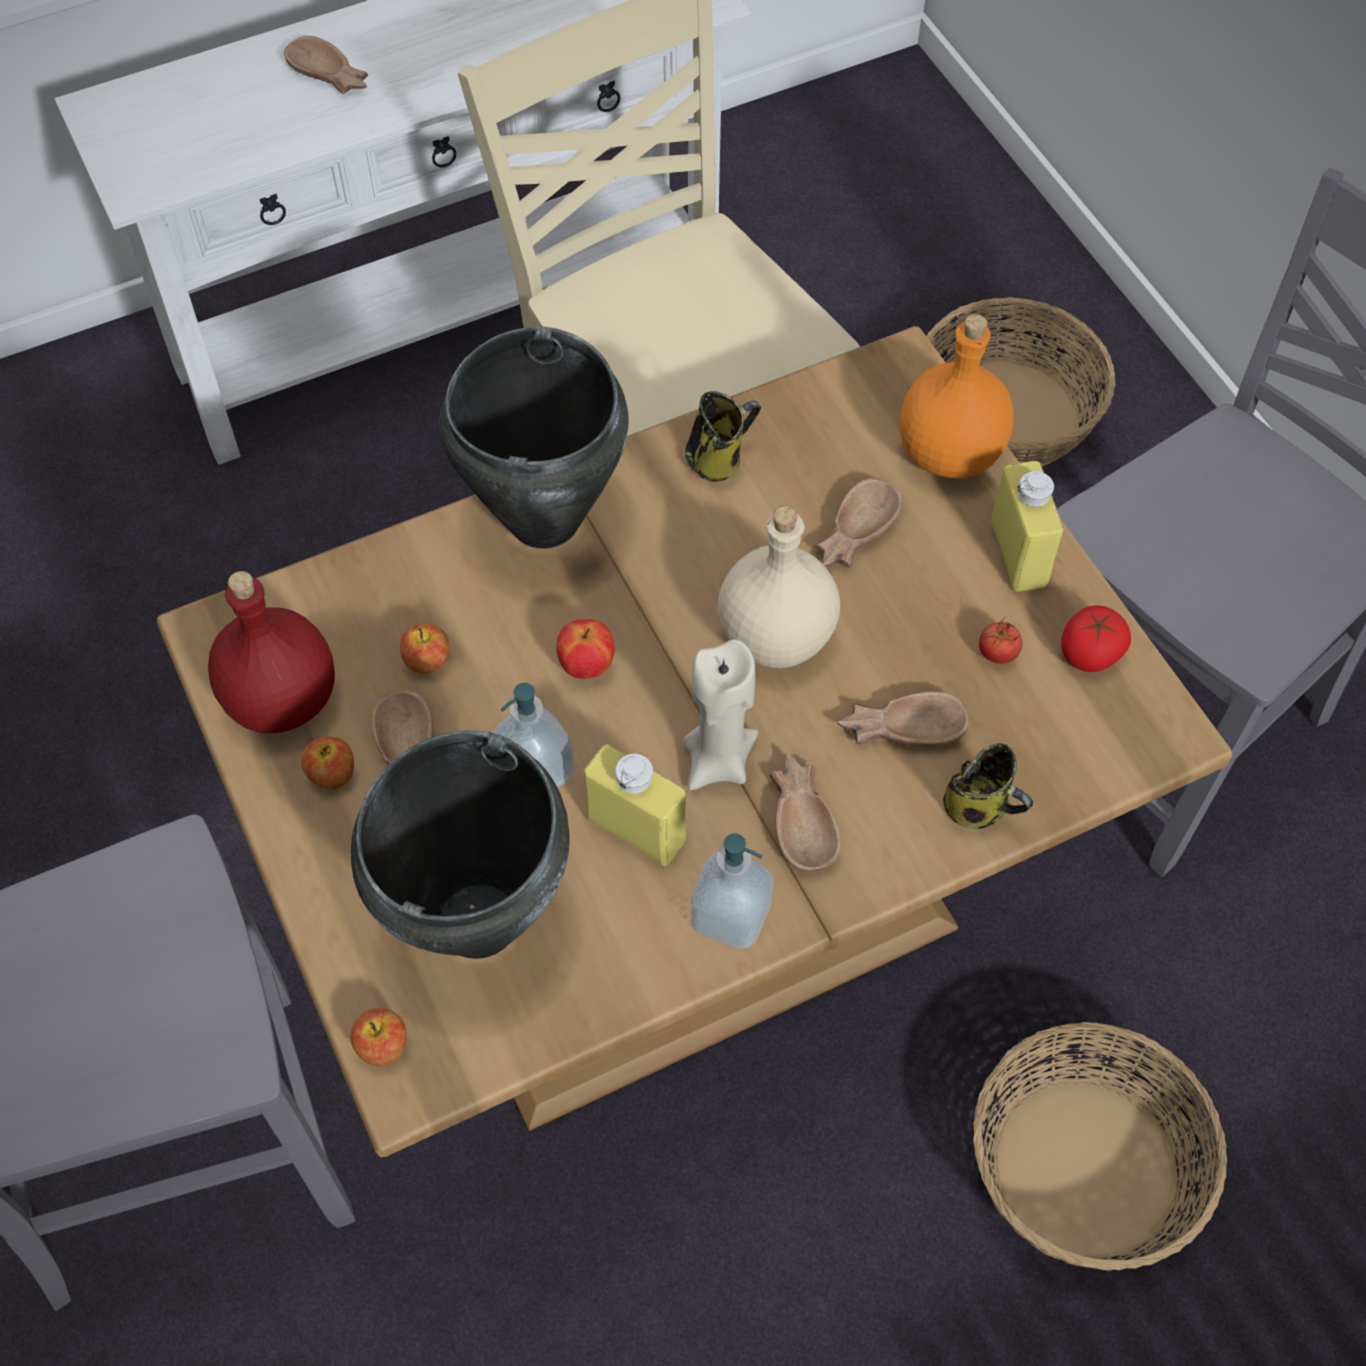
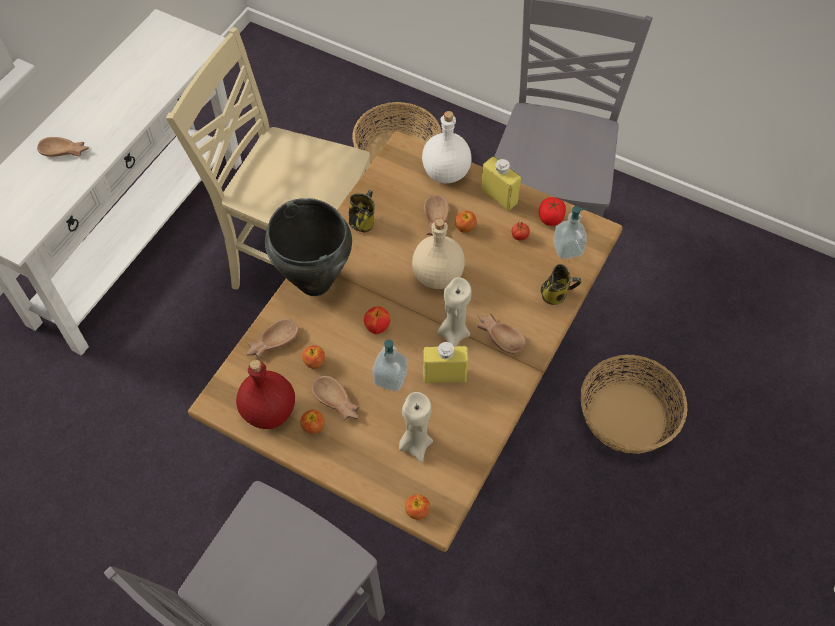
camera: 35 degrees left, 0 degrees up
black cooking pot [351,731,569,959] -> beige candle [399,392,433,462]
soap dispenser [691,833,773,949] -> soap dispenser moved to [553,206,587,259]
brown bowl [837,691,969,747] -> brown bowl moved to [246,318,298,359]
orange bottle [900,314,1014,478] -> white bottle [422,111,471,183]
none -> apple [455,211,477,233]

